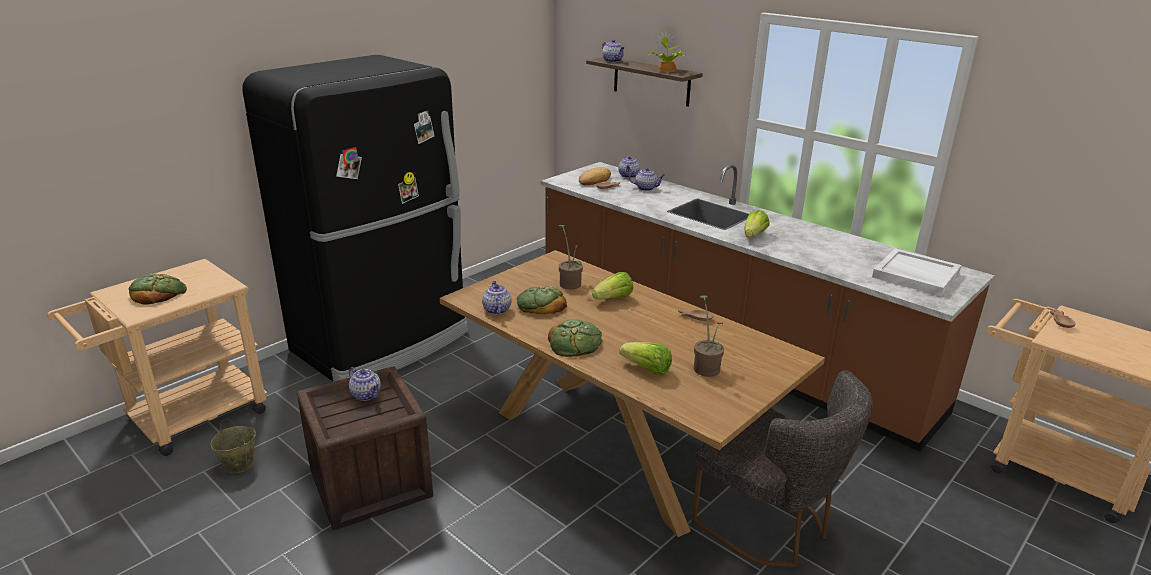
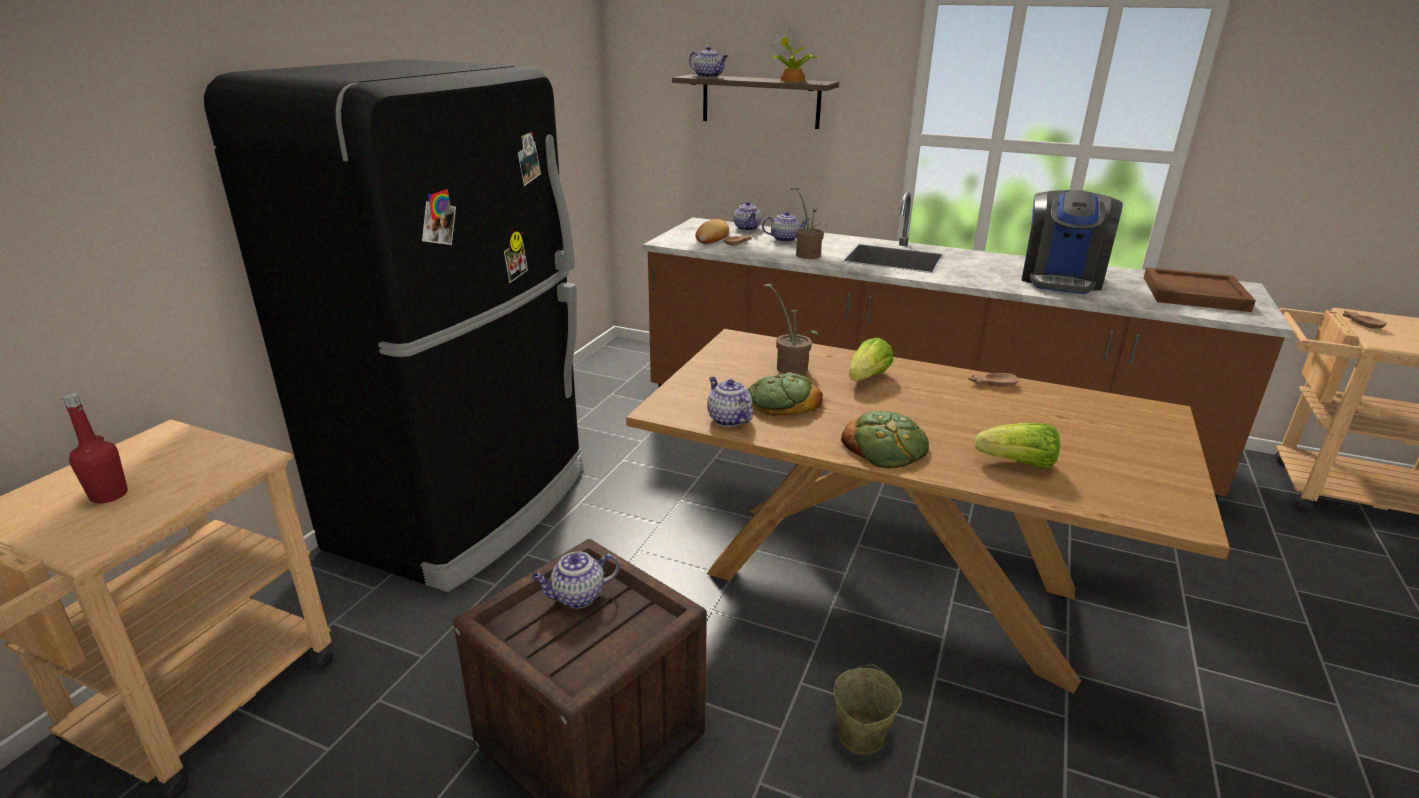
camera: 20 degrees left, 0 degrees up
bread [129,274,187,305] -> red bottle [62,393,128,504]
beige bucket [211,419,256,474] -> beige bucket moved to [833,663,902,755]
teapot [349,367,381,401] -> teapot turned 135 degrees clockwise [532,552,619,609]
grey chair [692,370,873,567] -> none
potted plant [694,296,724,377] -> potted plant moved to [791,188,827,259]
lettuce [744,210,770,237] -> none
white tray [872,248,961,297] -> brown tray [1144,267,1256,312]
none -> coffee machine [1022,190,1123,294]

